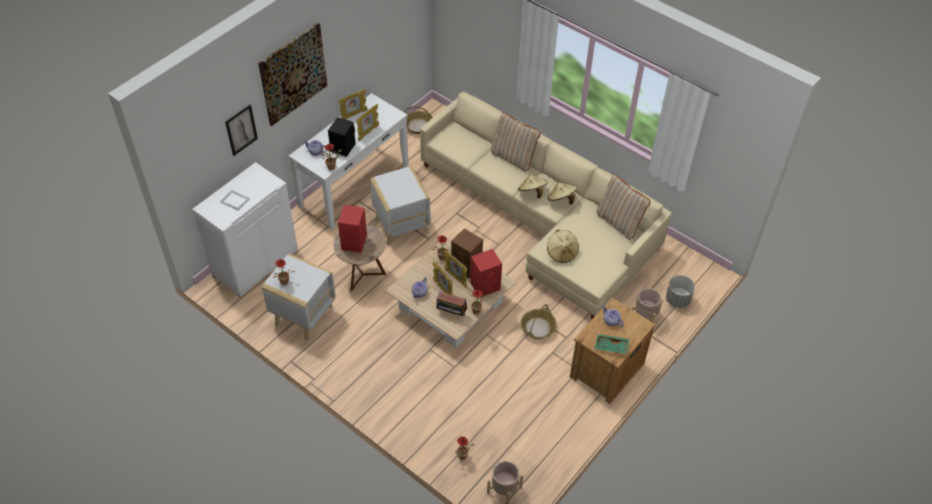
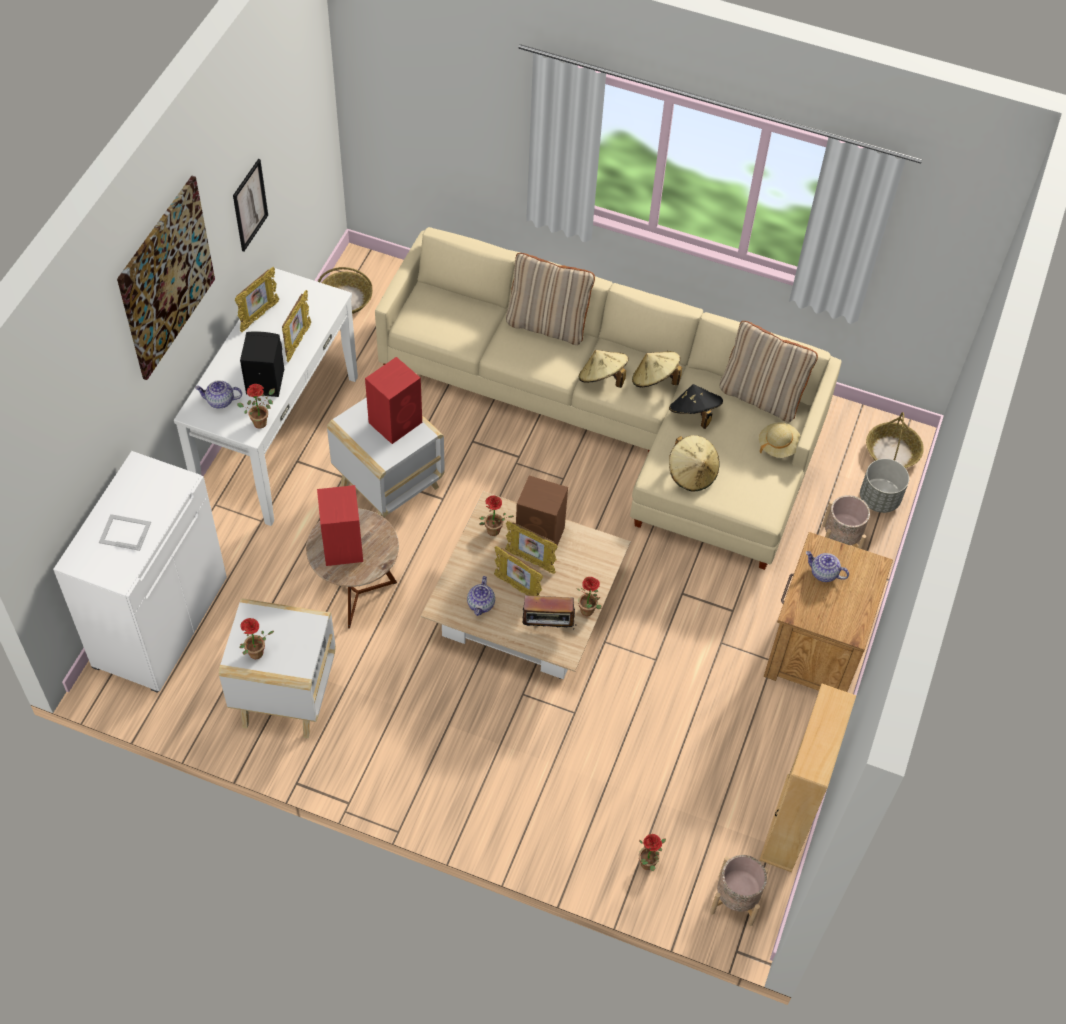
camera: 20 degrees left, 5 degrees up
picture [225,105,258,156] -> picture moved to [233,159,268,252]
red speaker [470,249,502,298] -> red speaker moved to [365,357,422,444]
basket [521,304,557,339] -> basket moved to [866,412,924,468]
green tray [595,334,630,354] -> none
none -> black hat [669,384,723,429]
none -> beige hat [759,422,800,458]
none -> beige bookcase [759,684,856,872]

